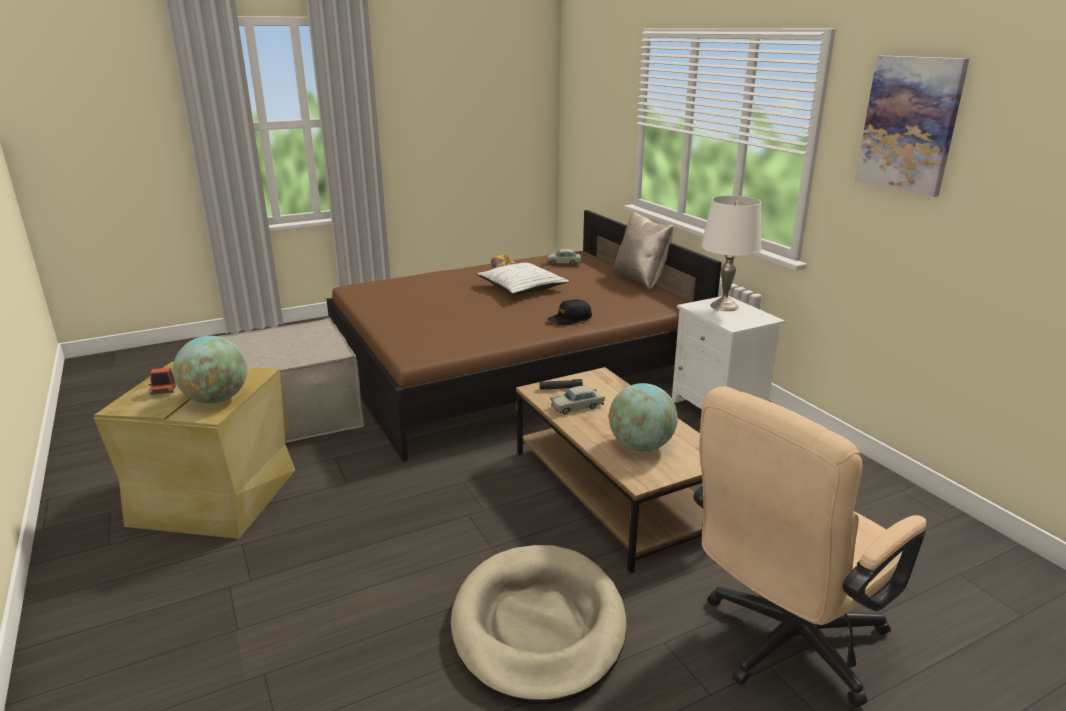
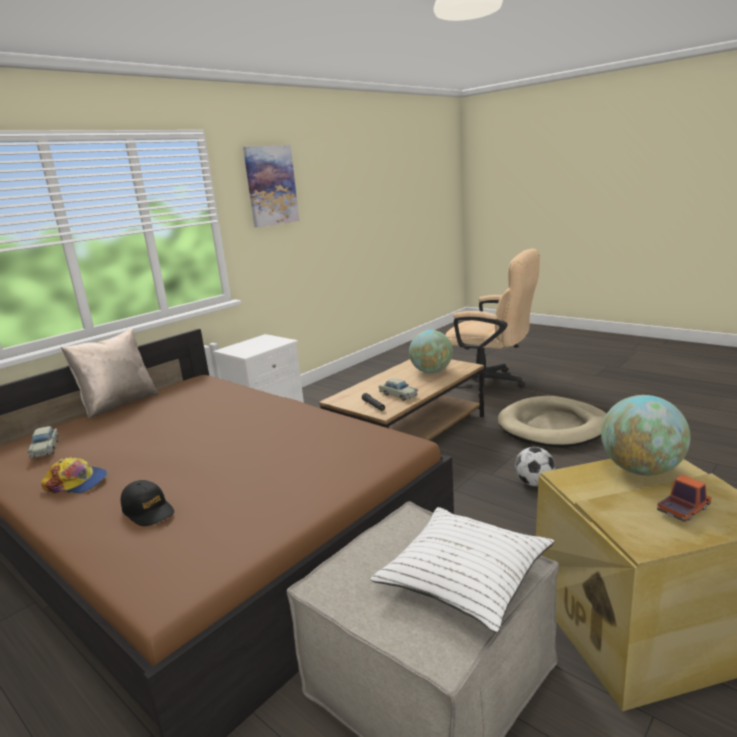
camera: 110 degrees left, 5 degrees down
white pillow [477,263,569,295] -> white pillow moved to [370,507,554,632]
black cap [547,299,592,325] -> black cap moved to [121,480,174,526]
white table lamp [701,196,761,311] -> none
none -> football [515,447,555,486]

